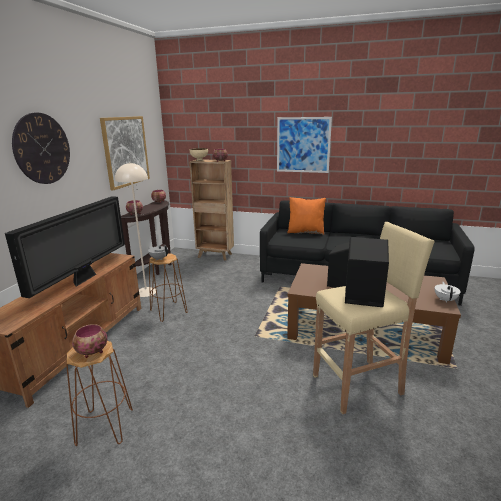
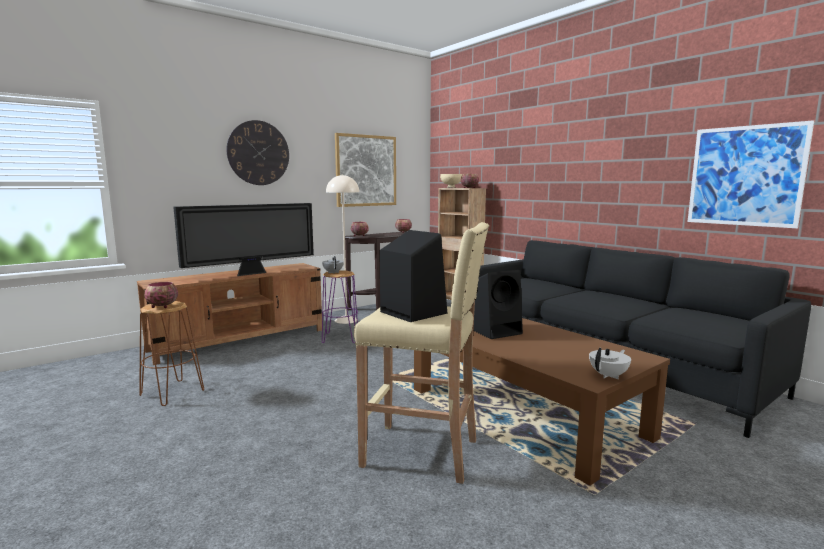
camera: 35 degrees right, 10 degrees down
brown stool [149,253,188,322] -> purple stool [322,270,358,343]
picture [277,117,332,173] -> picture moved to [688,120,814,228]
orange pillow [287,197,326,235] -> none

